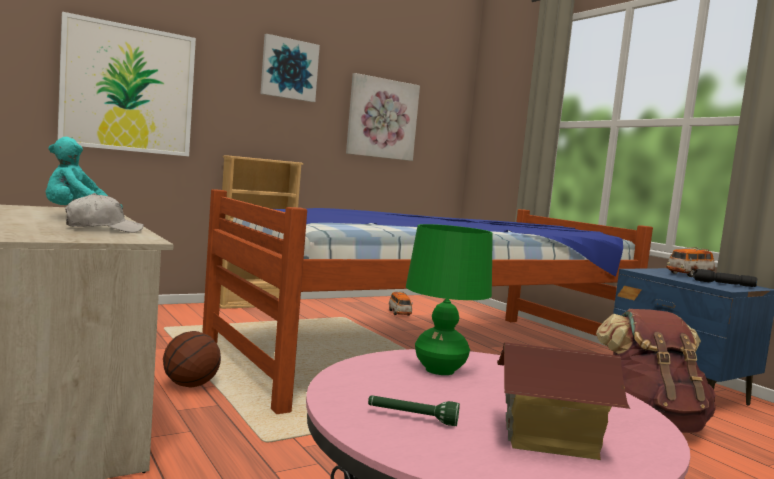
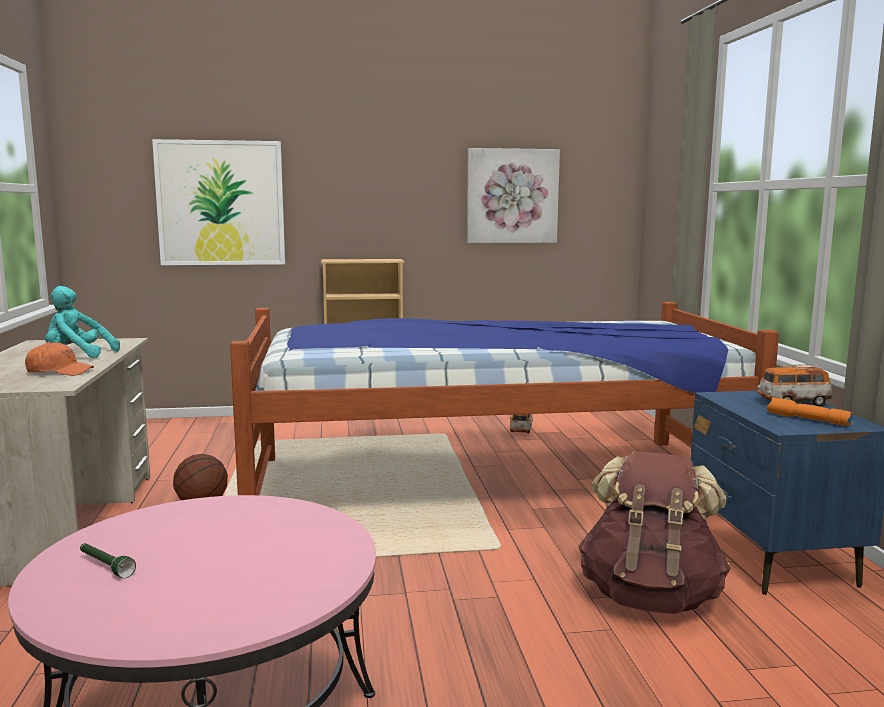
camera: 25 degrees right, 5 degrees up
white cap [65,193,144,233] -> orange cap [25,342,94,376]
picture [260,34,320,102] -> none
green table lamp [406,224,493,375] -> none
toy house [497,342,630,460] -> none
black flashlight [693,269,758,287] -> orange flashlight [767,397,853,426]

